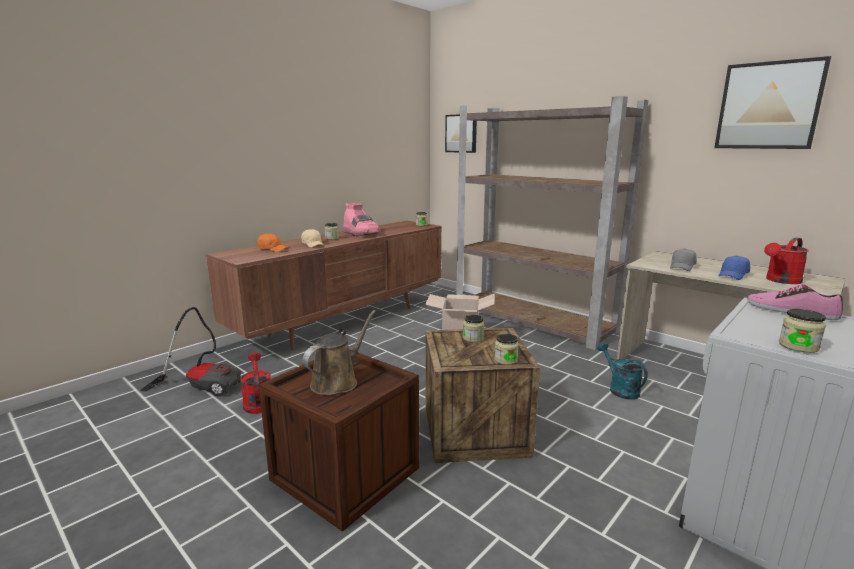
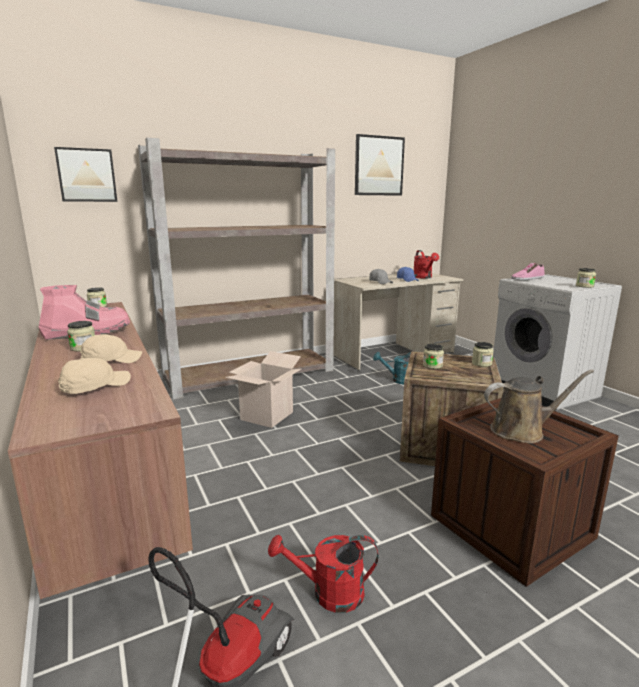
camera: 70 degrees left, 0 degrees up
orange cap [257,233,288,252] -> beige cap [58,358,131,394]
brown watering can [303,310,376,396] -> brown watering can turned 120 degrees clockwise [484,370,594,443]

